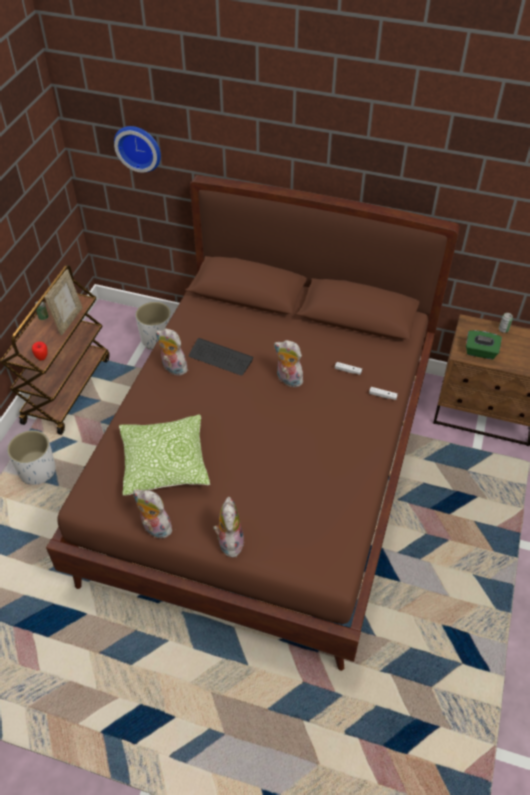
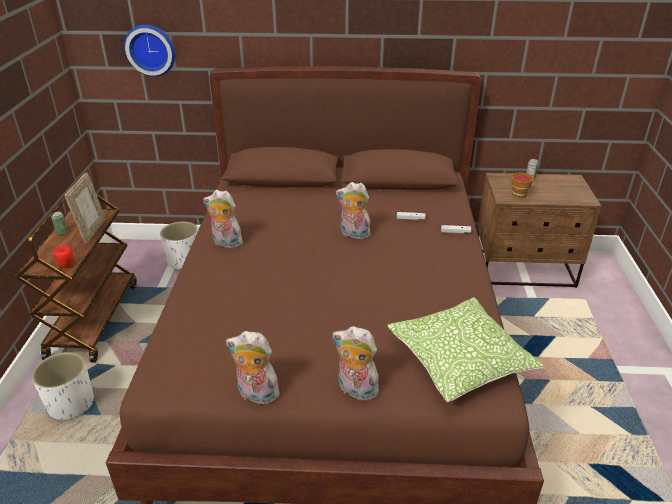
camera: 15 degrees left, 15 degrees down
pillow [119,414,210,496] -> pillow moved to [387,297,544,402]
keyboard [189,338,253,376] -> none
plush toy [213,497,244,558] -> plush toy turned 45 degrees counterclockwise [333,326,381,401]
green tissue box [466,330,502,359] -> cup [511,173,537,198]

